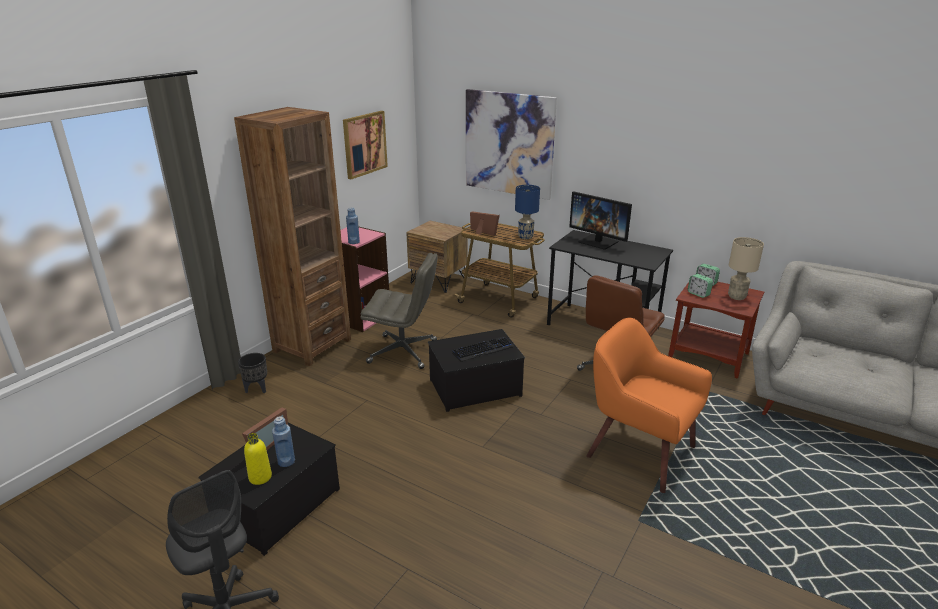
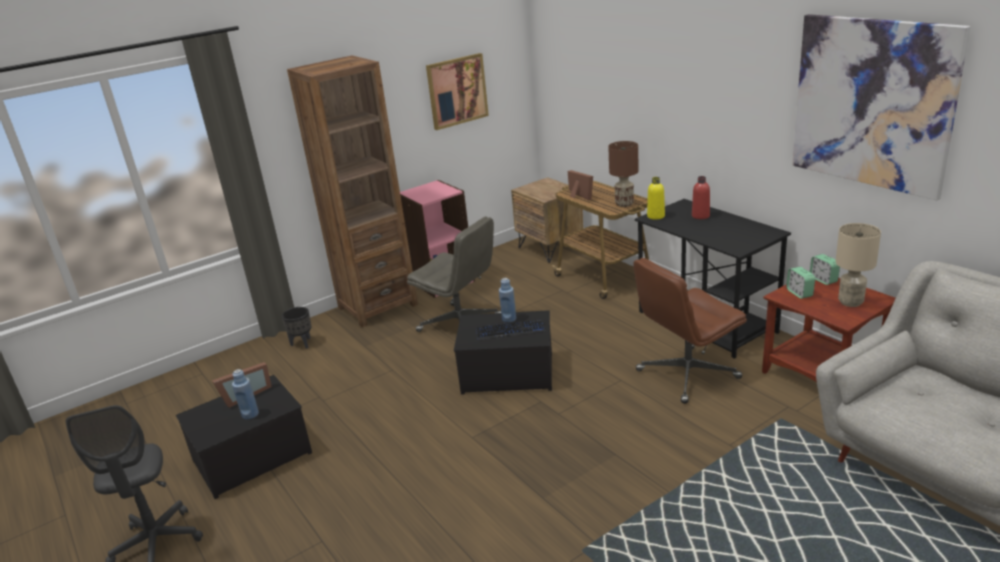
camera: 25 degrees right, 0 degrees up
yellow bottle [244,433,272,485] -> yellow bottle moved to [647,177,665,220]
blue bottle [346,207,360,244] -> blue bottle moved to [499,278,516,323]
picture [466,89,557,200] -> picture moved to [792,14,970,200]
blue table lamp [515,185,540,239] -> brown table lamp [608,141,639,207]
monitor [569,191,632,250] -> red bottle [692,176,710,219]
orange armchair [586,318,712,493] -> none

